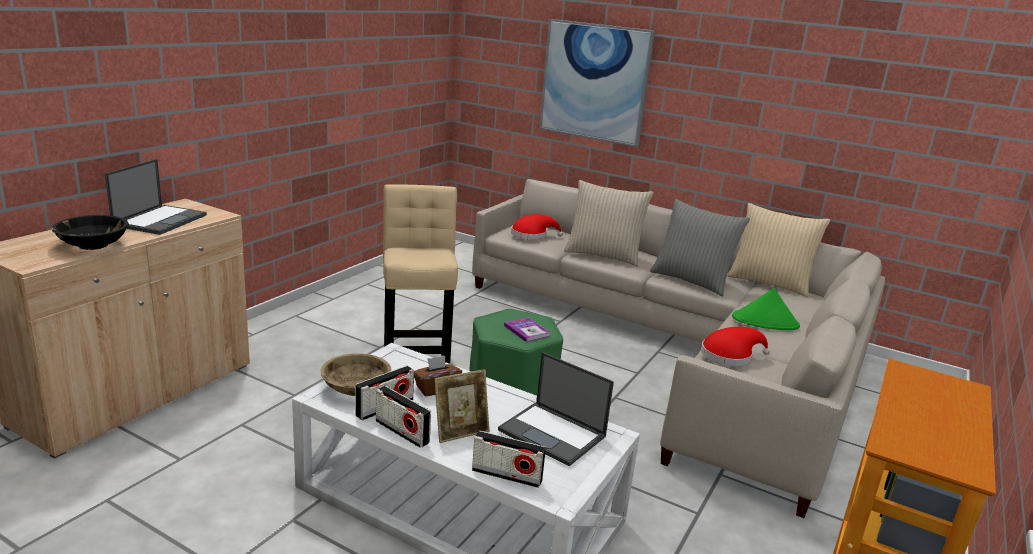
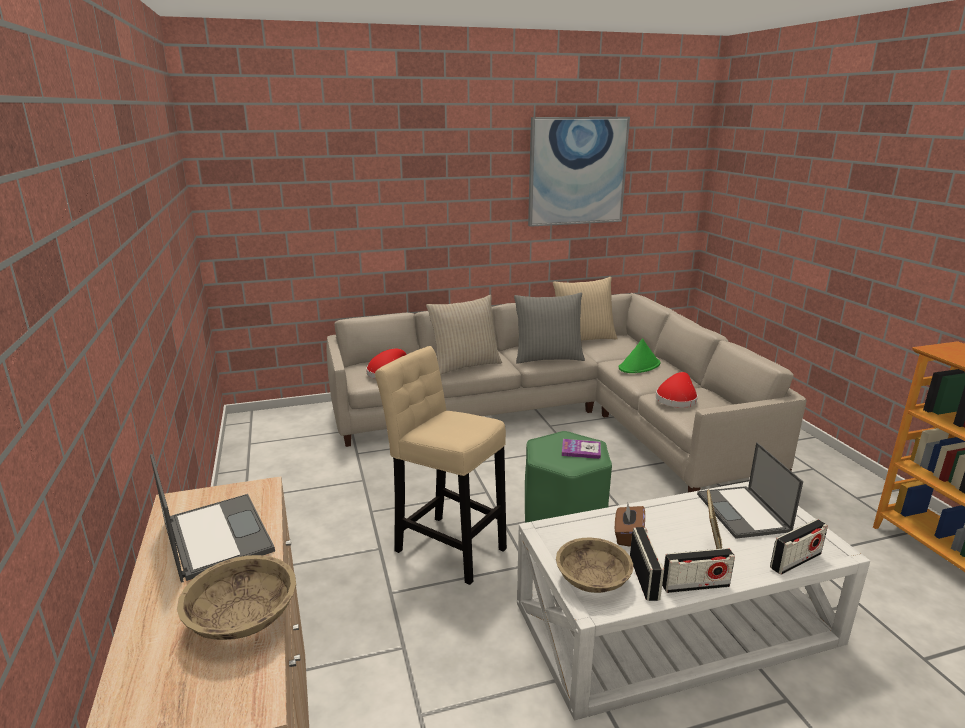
camera: 45 degrees left, 0 degrees up
black bowl [52,215,129,250] -> beige bowl [177,555,296,640]
laptop [498,352,614,466] -> laptop turned 90 degrees clockwise [697,442,803,539]
picture [539,19,655,147] -> picture moved to [528,117,630,227]

